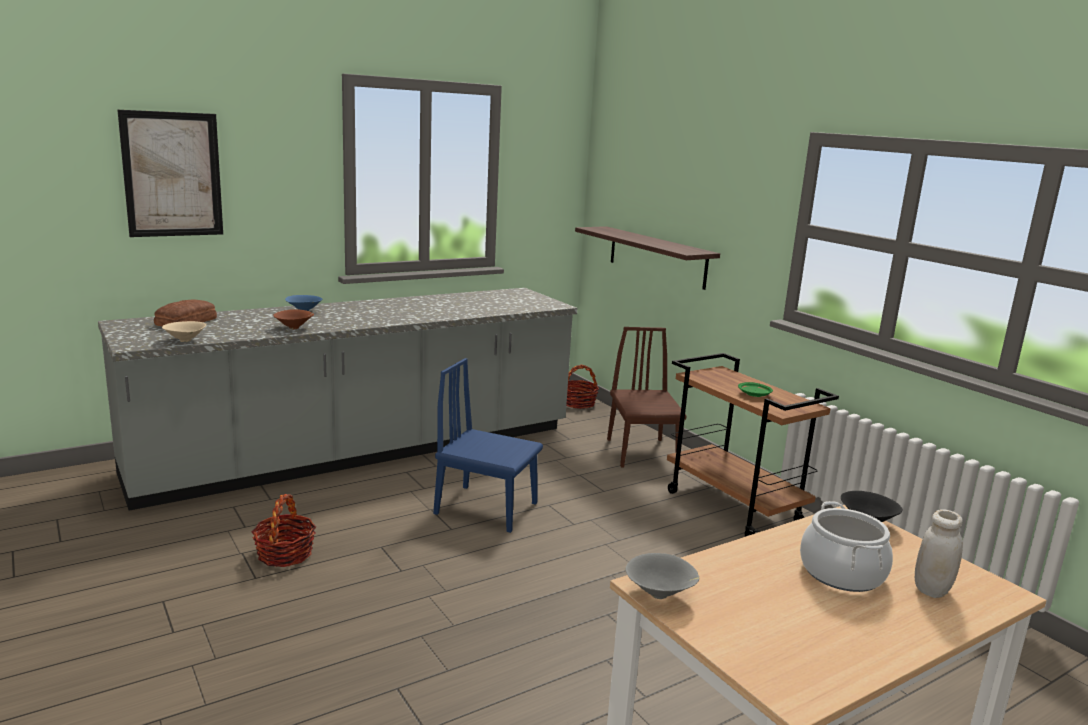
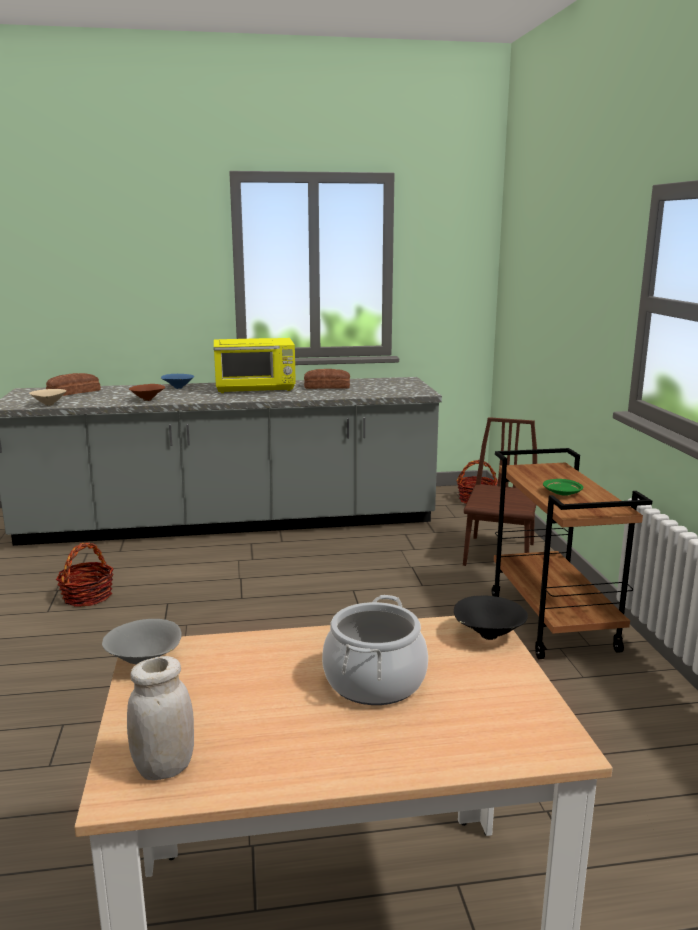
camera: 25 degrees right, 0 degrees up
picture [117,110,223,237] -> none
blue chair [433,358,543,533] -> none
shelf [575,226,720,290] -> none
white jar [915,509,963,598] -> white jar moved to [127,656,194,781]
none -> yellow microwave [214,338,296,393]
none -> bread [304,369,350,389]

